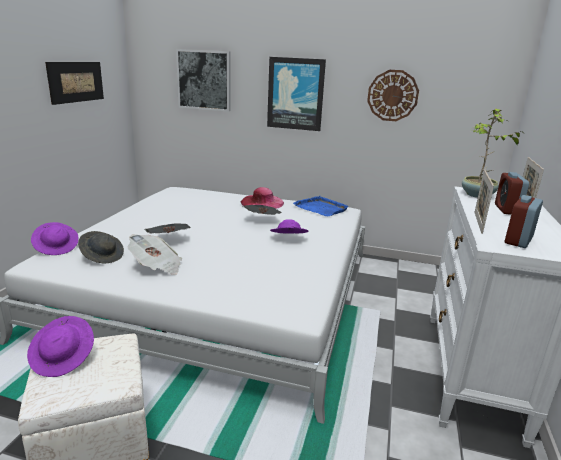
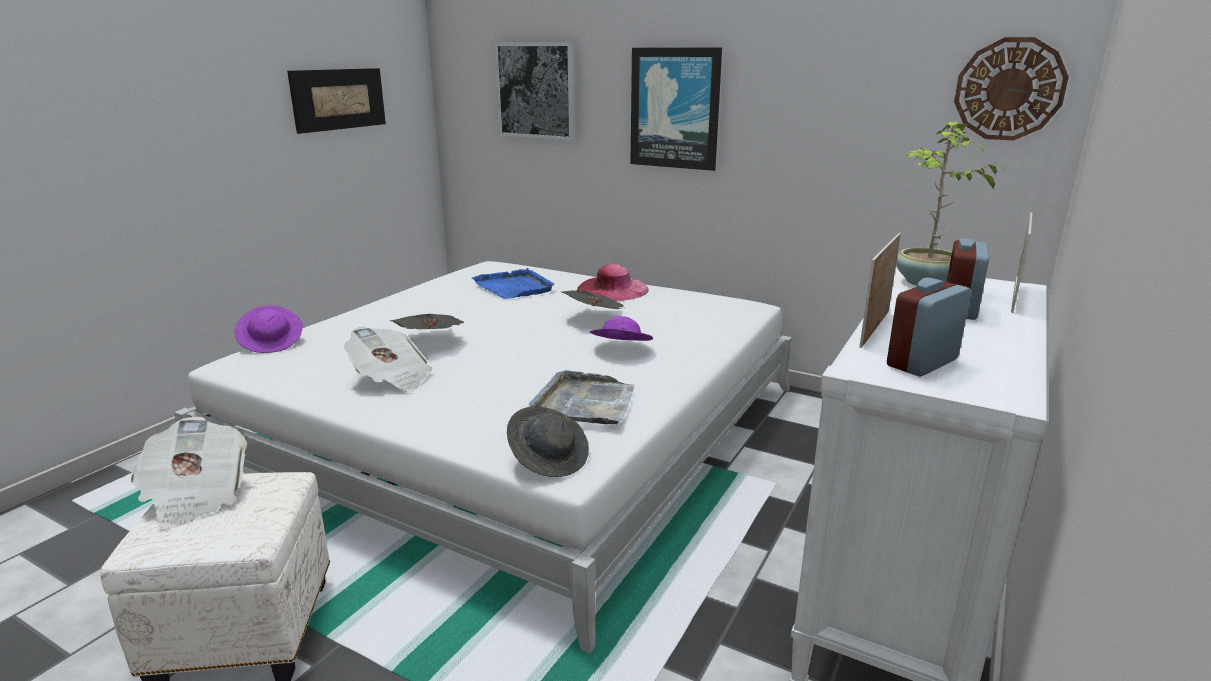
camera: 15 degrees right, 0 degrees up
purple hat [27,316,94,377] -> newspaper [131,417,247,529]
grey hat [78,231,124,263] -> grey hat moved to [507,406,589,477]
blue tray [293,196,349,217] -> blue tray moved to [472,268,554,299]
wall clock [367,70,419,121] -> wall clock moved to [954,37,1069,141]
none -> grey tray [529,370,634,424]

